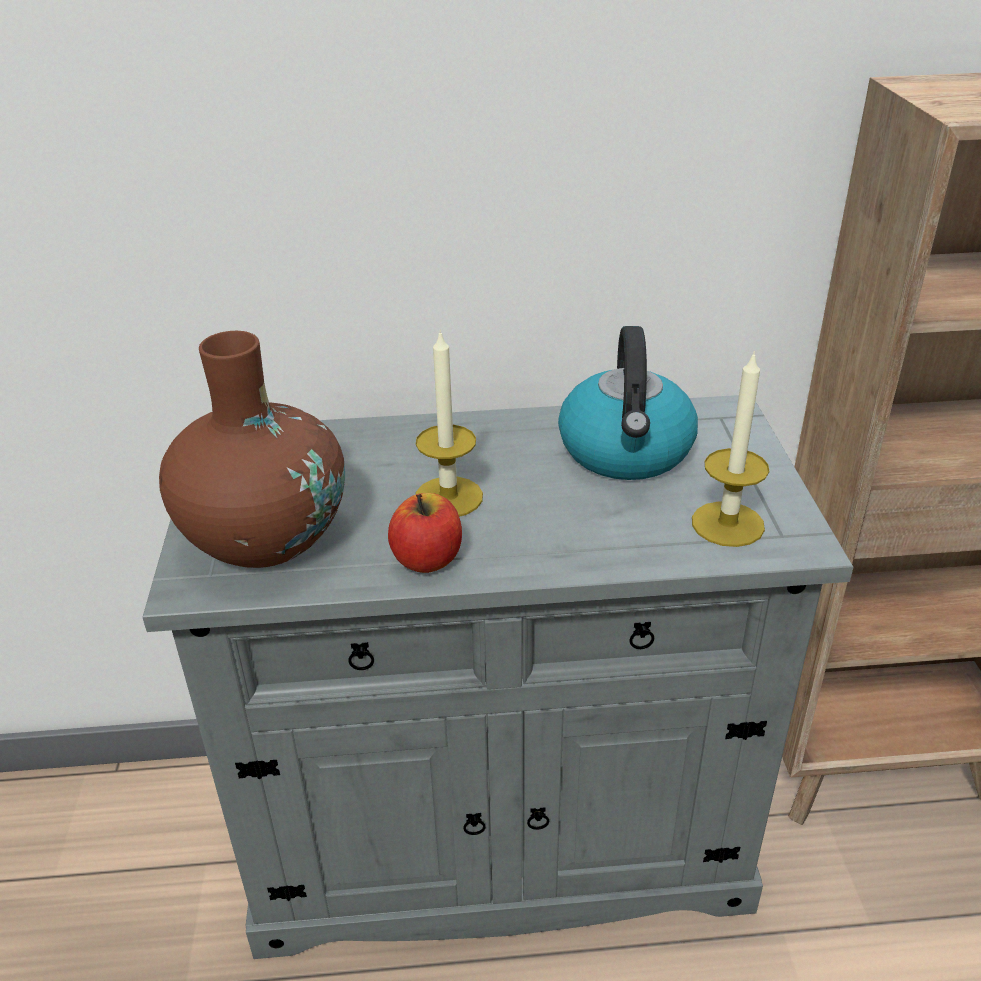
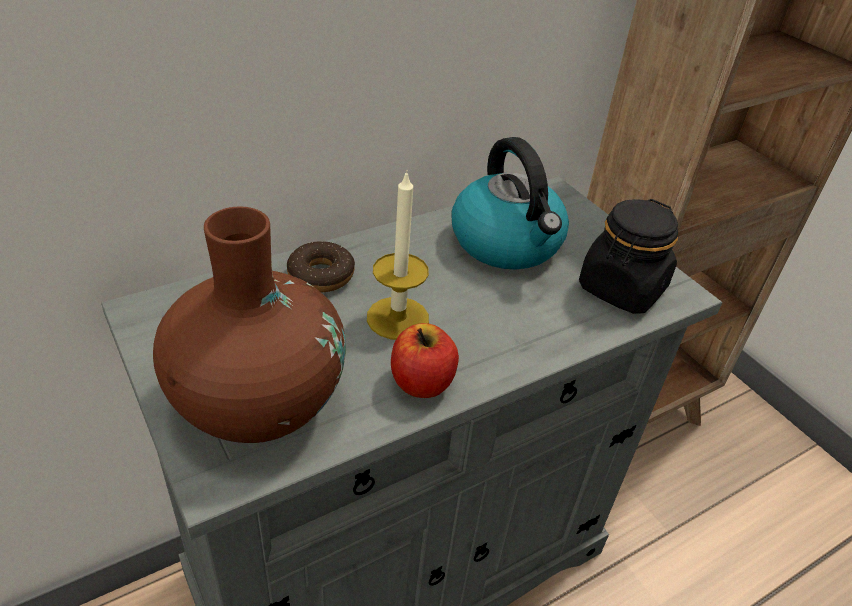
camera: 30 degrees left, 5 degrees up
candle [692,351,769,547] -> black jar [579,199,678,314]
none -> donut [287,241,355,292]

